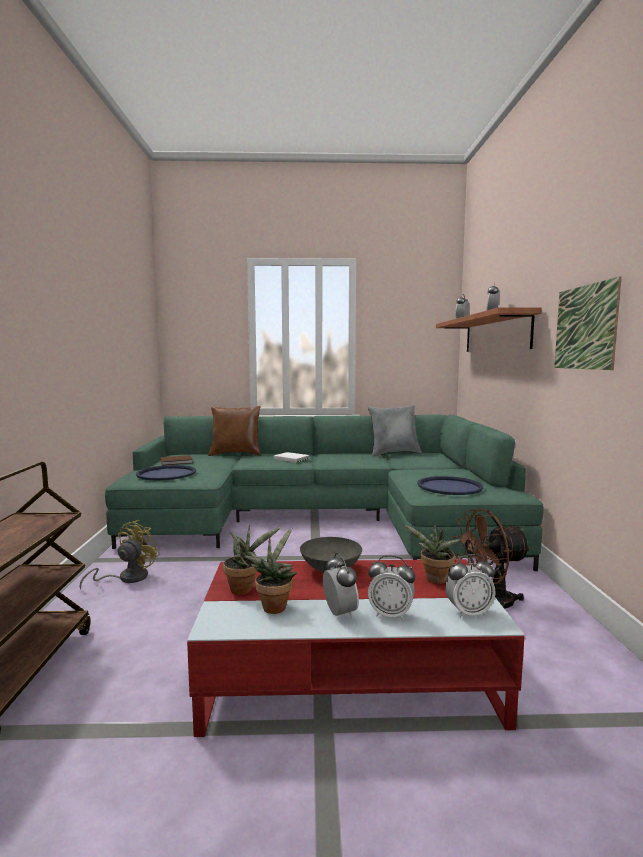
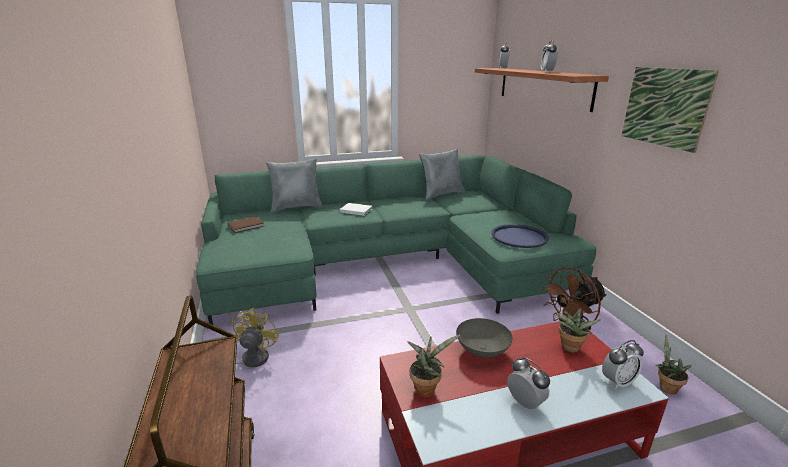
camera: 15 degrees left, 15 degrees up
blue tray [136,465,196,480] -> none
brown pillow [208,406,261,456] -> grey pillow [266,159,323,213]
potted plant [244,528,297,614] -> potted plant moved to [656,334,691,394]
alarm clock [368,555,416,621] -> none

